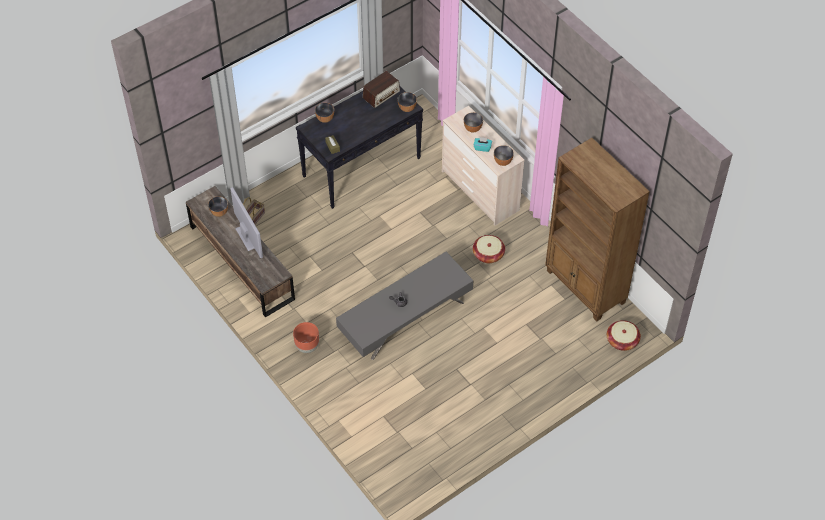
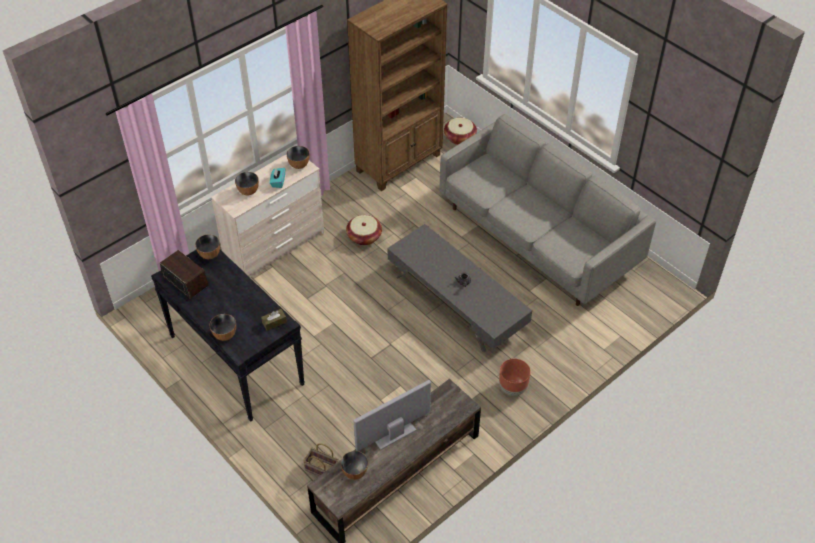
camera: 95 degrees left, 5 degrees down
none -> grey sofa [439,114,656,306]

